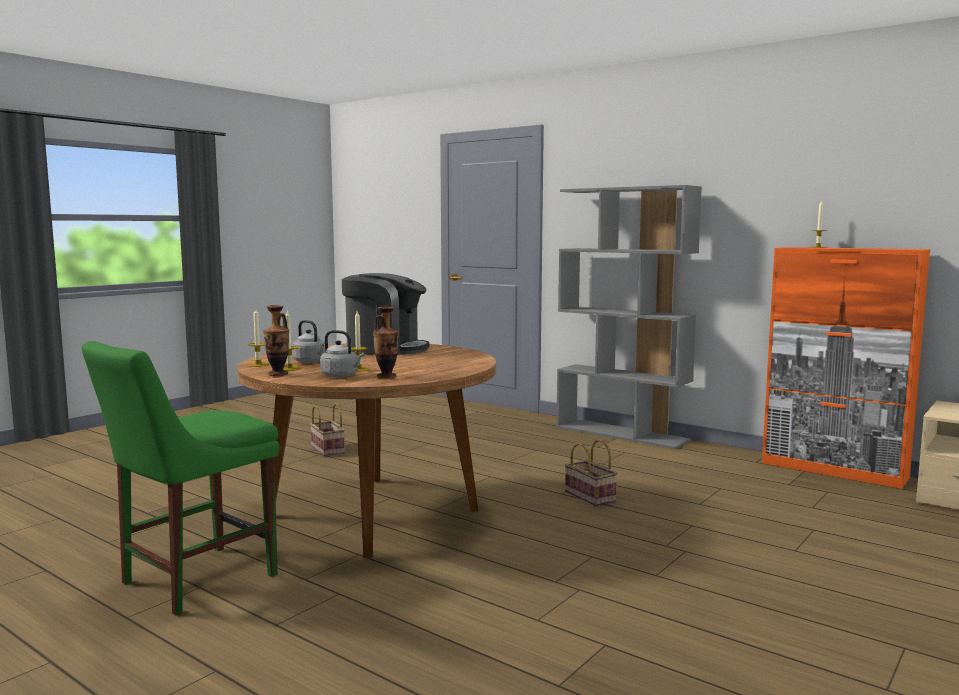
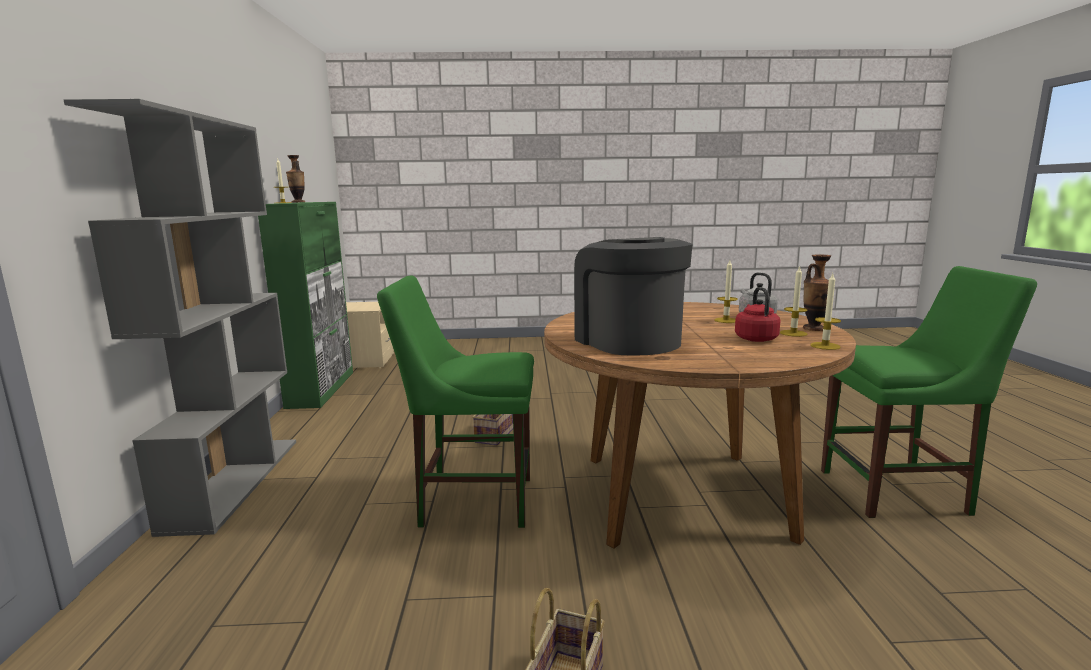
camera: 130 degrees left, 5 degrees up
grey kettle [292,320,325,363] -> red kettle [735,287,780,342]
vase [373,307,399,379] -> vase moved to [286,155,305,203]
orange cabinet [762,247,930,489] -> green cabinet [258,202,353,409]
none -> green chair [377,275,534,528]

